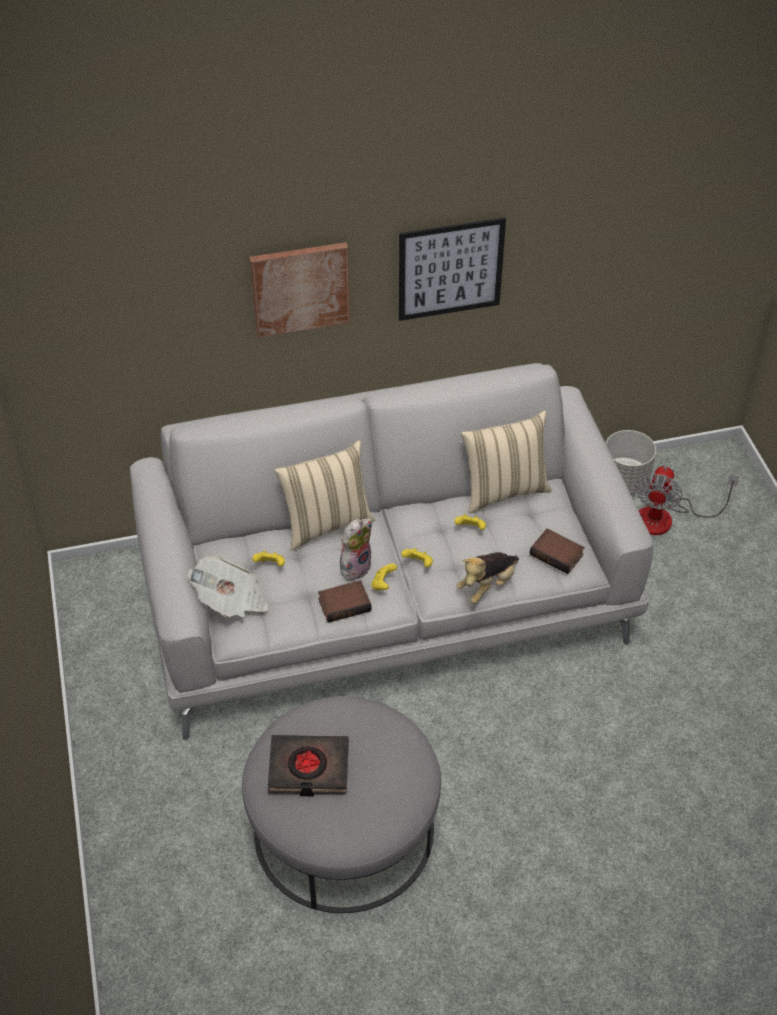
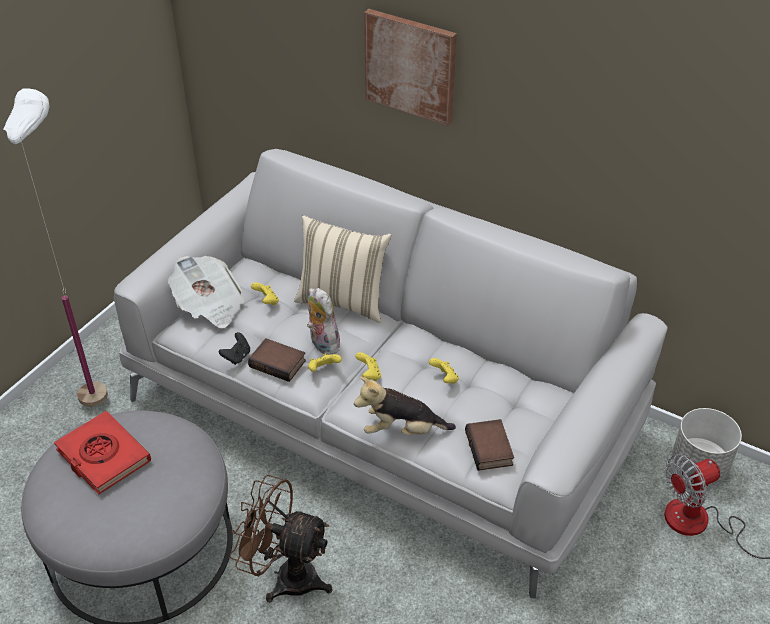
camera: 45 degrees right, 5 degrees down
black book [268,735,349,796] -> red book [54,411,151,495]
plush toy [340,518,372,580] -> plush toy turned 120 degrees counterclockwise [307,288,340,355]
picture [399,217,506,321] -> none
beige pillow [461,411,552,514] -> none
none -> white floor lamp [4,88,108,407]
none -> black game controller [219,332,250,365]
none -> brown fan [229,475,332,603]

